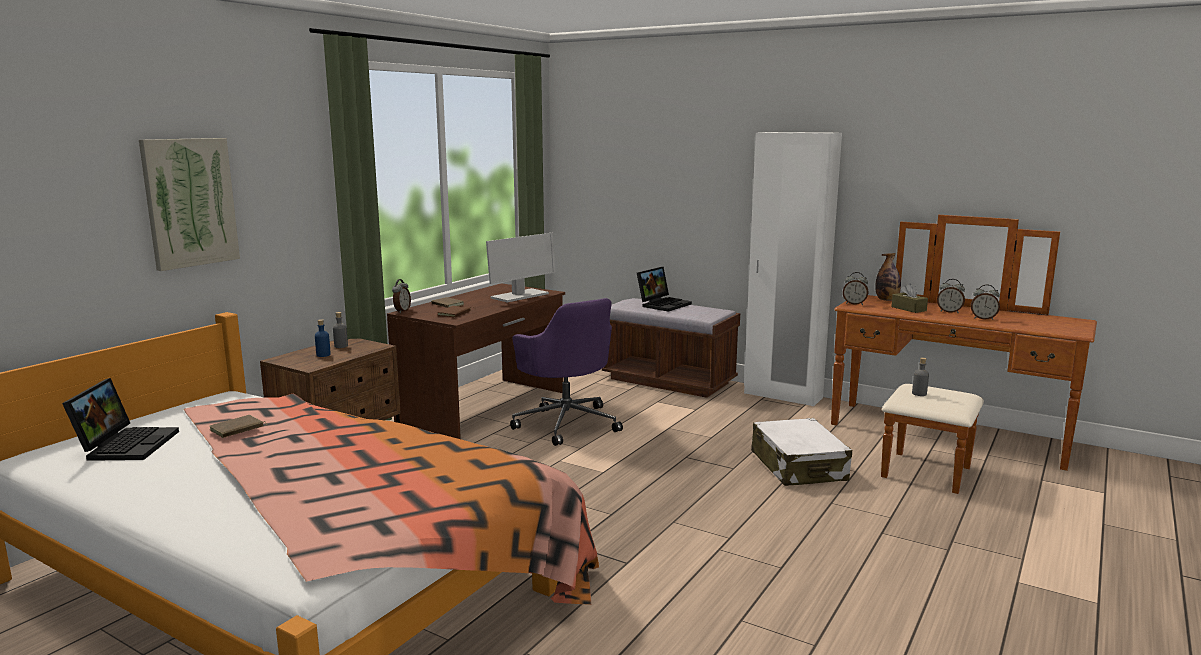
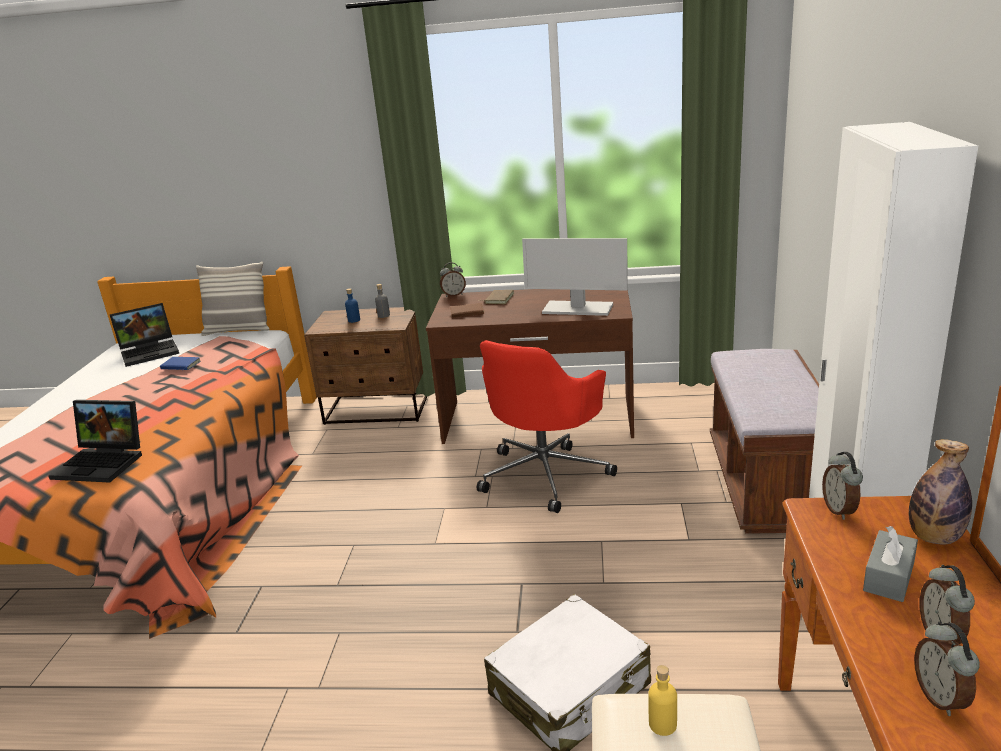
camera: 65 degrees right, 10 degrees up
picture [139,138,240,271] -> none
brown book [209,415,267,438] -> blue book [160,357,201,371]
purple office chair [510,298,623,446] -> red office chair [477,340,617,513]
laptop [637,267,692,312] -> laptop moved to [48,400,142,483]
brown tissue box [891,284,928,313] -> grey tissue box [863,526,918,602]
grey bottle [912,357,929,396] -> yellow bottle [648,665,677,736]
none -> pillow [196,262,270,336]

